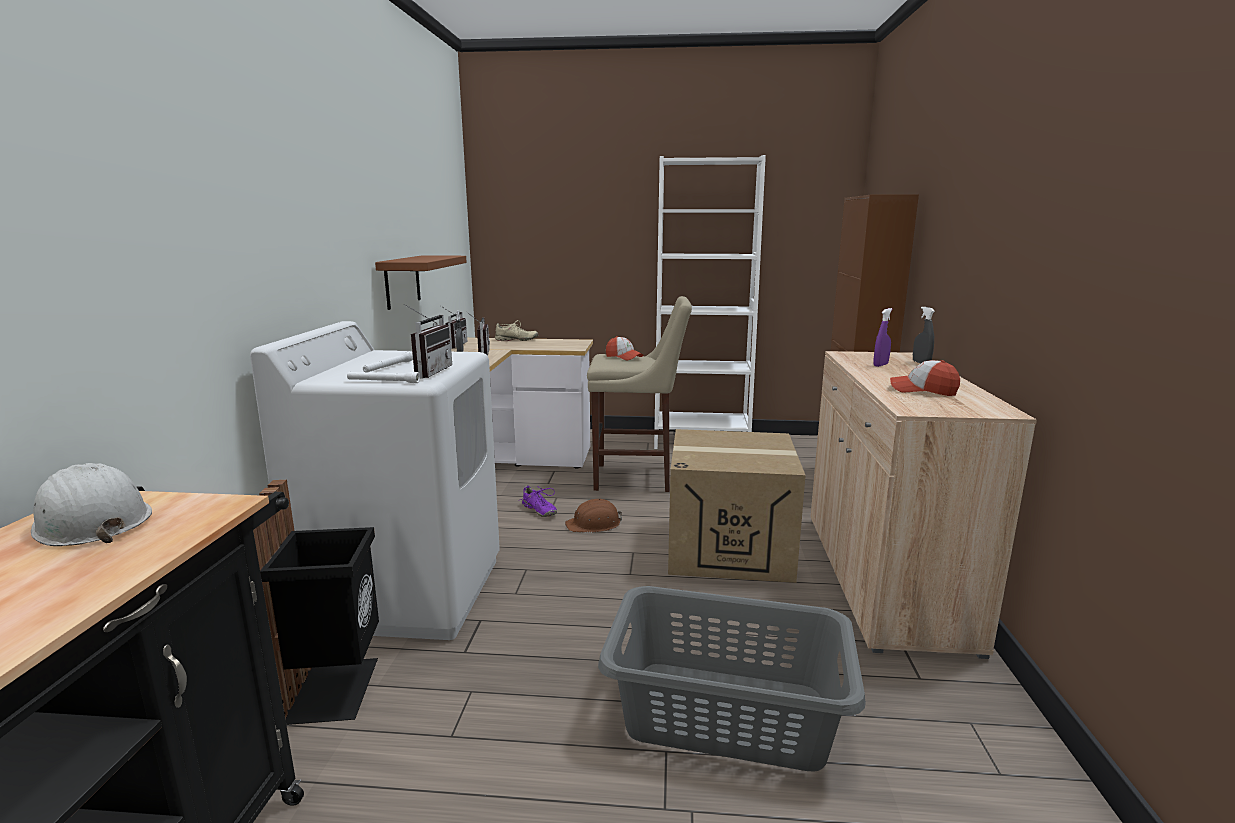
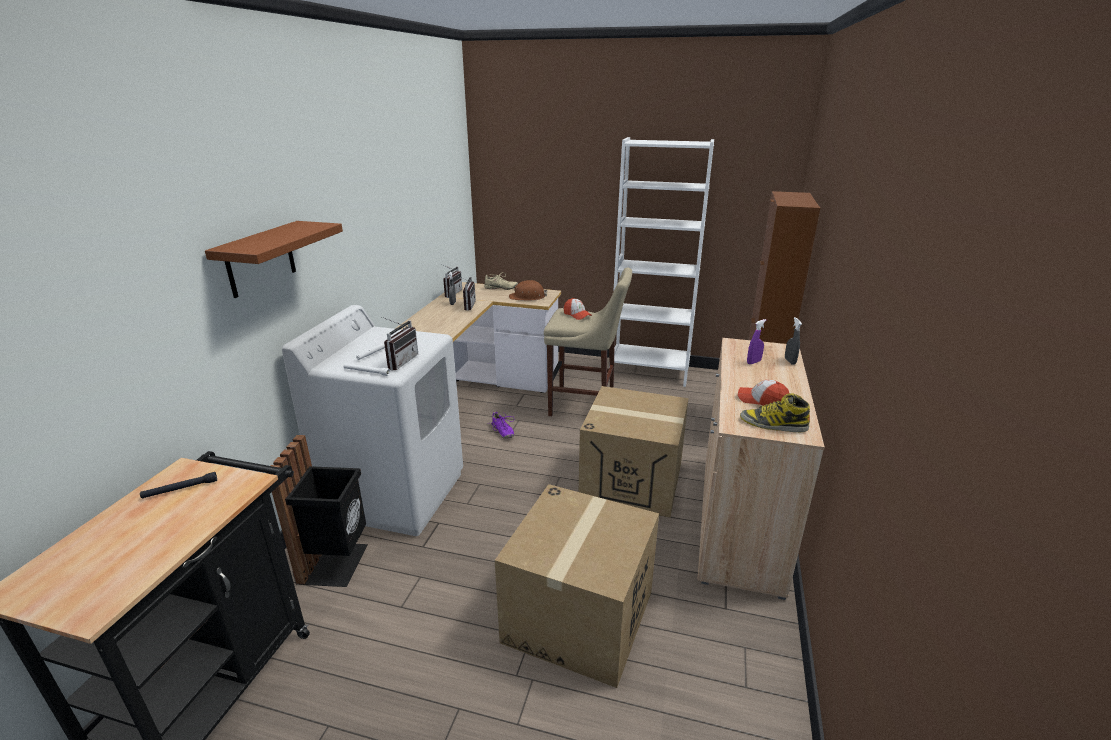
camera: 10 degrees right, 10 degrees up
white hard hat [31,463,152,546] -> black flashlight [140,472,217,499]
brown shelf [375,255,467,310] -> brown shelf moved to [205,221,343,298]
brown hard hat [565,499,622,532] -> brown hard hat moved to [509,280,547,301]
grey laundry basket [598,586,866,771] -> cardboard box [495,484,659,688]
none -> boot [740,393,810,432]

